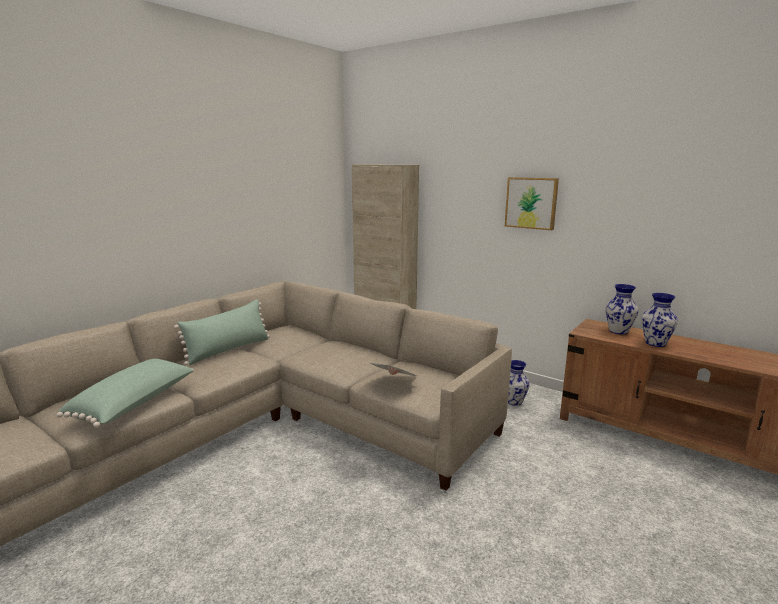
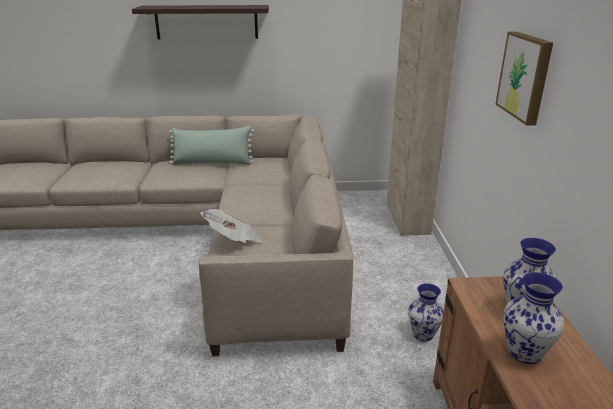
camera: 50 degrees right, 10 degrees up
green pillow [56,359,194,428] -> none
none -> shelf [132,5,269,40]

